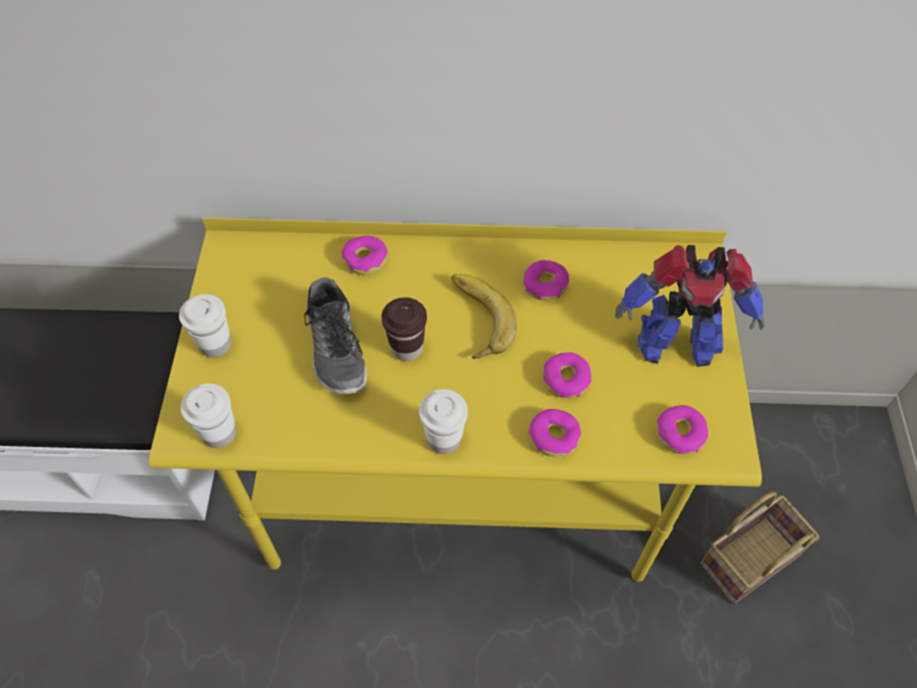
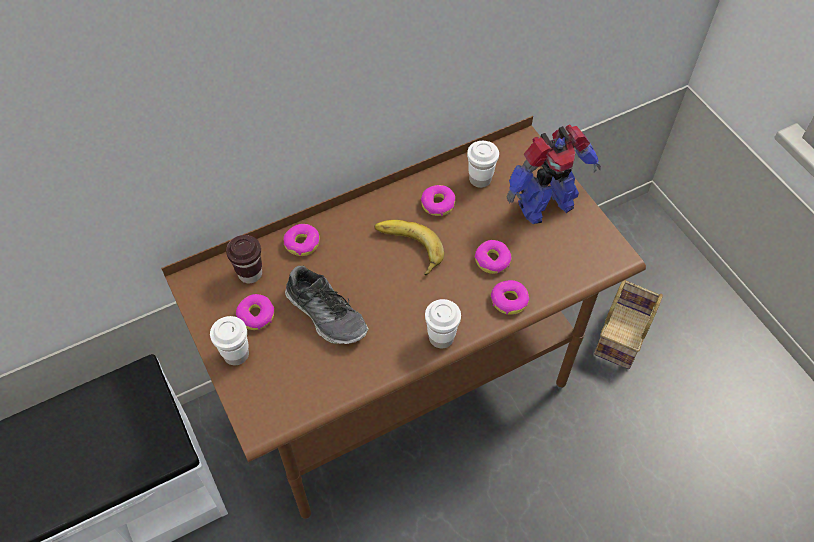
camera: 30 degrees left, 0 degrees up
yellow desk [149,218,762,582] -> brown desk [161,116,646,519]
white cup [181,383,236,448] -> white cup moved to [467,141,499,188]
brown cup [381,297,427,361] -> brown cup moved to [226,235,262,283]
donut [656,405,708,454] -> donut moved to [236,294,275,330]

